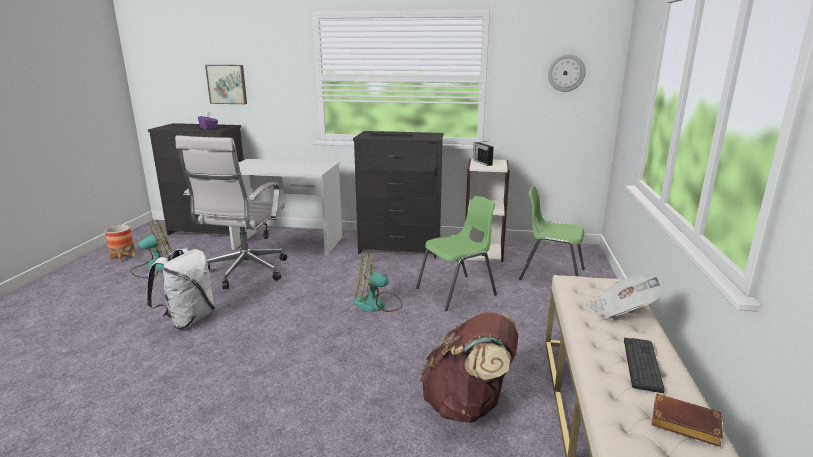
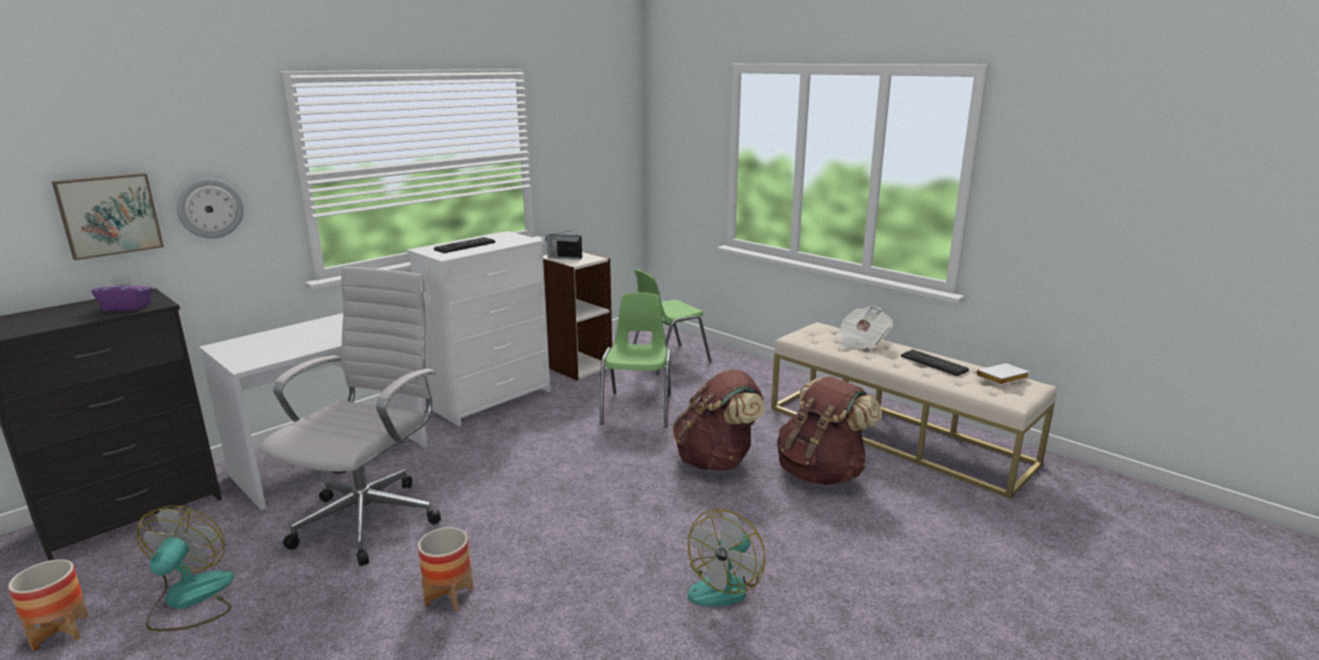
camera: 55 degrees left, 0 degrees up
white backpack [146,249,215,329] -> planter [418,527,473,611]
white office chair [175,135,287,289] -> white office chair turned 120 degrees counterclockwise [260,267,441,566]
black dresser [353,131,444,259] -> white dresser [407,231,550,426]
fan [354,253,402,312] -> fan moved to [688,509,765,606]
wall clock [548,54,586,92] -> wall clock moved to [176,179,244,239]
brown book [651,394,723,447] -> white book [977,363,1030,385]
none -> brown backpack [673,369,765,470]

